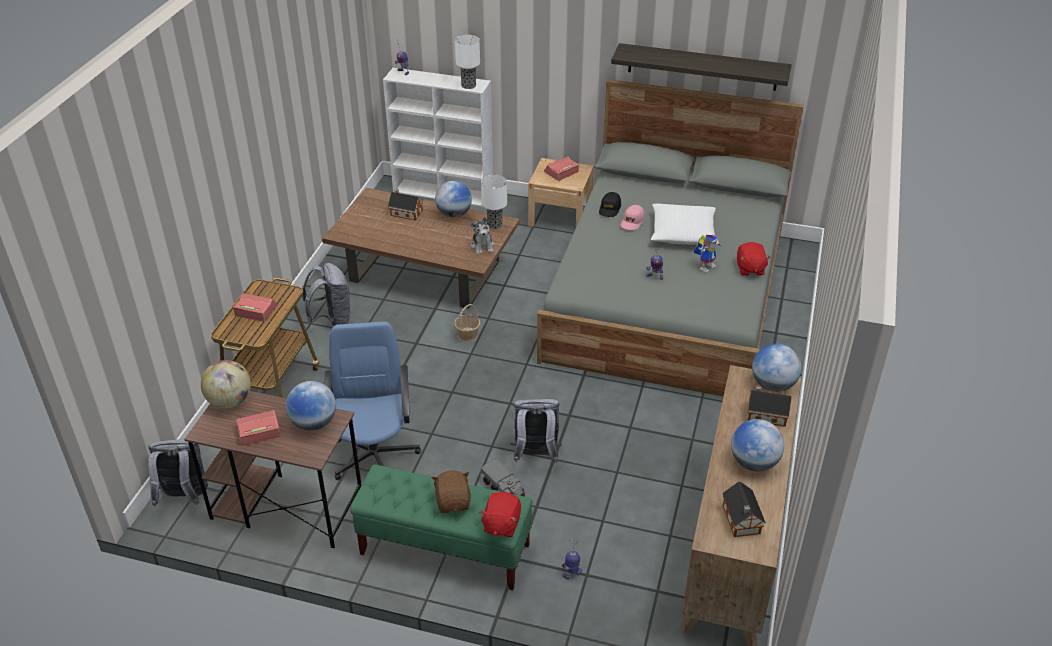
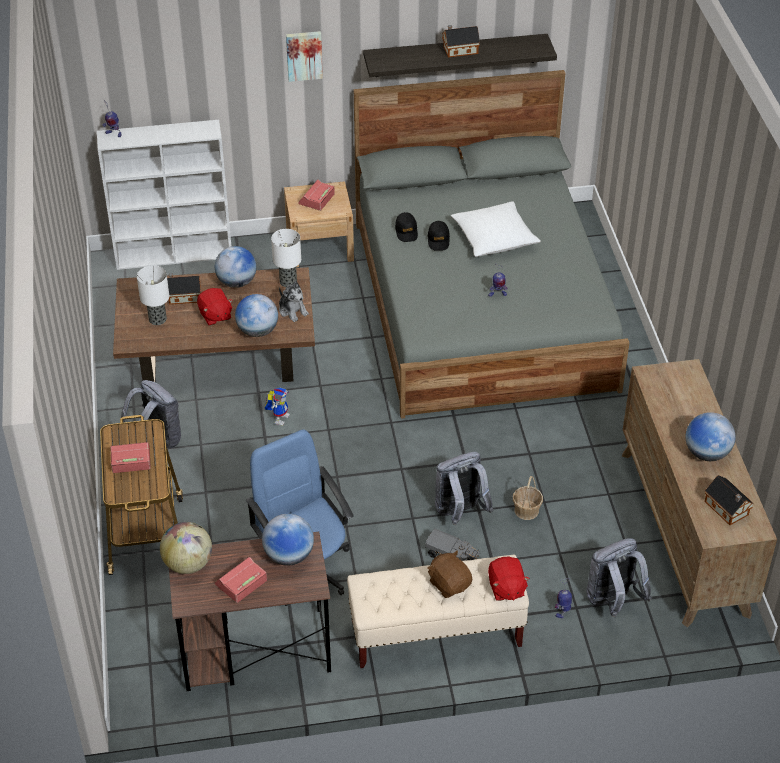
camera: 25 degrees left, 5 degrees up
grey backpack [148,439,208,506] -> grey backpack moved to [586,538,652,617]
green bench [351,464,533,590] -> beige bench [347,555,529,668]
basket [454,304,480,343] -> basket moved to [513,476,543,520]
table lamp [455,35,480,89] -> table lamp moved to [137,265,169,325]
pink cap [621,205,645,230] -> black cap [428,221,450,251]
toy robot [694,235,721,273] -> toy robot moved to [265,387,290,426]
red plush toy [737,242,771,276] -> red plush toy moved to [197,288,233,326]
toy house [748,386,792,427] -> toy house moved to [442,25,480,57]
globe [752,344,801,392] -> globe moved to [235,294,278,337]
none -> picture [286,31,323,82]

